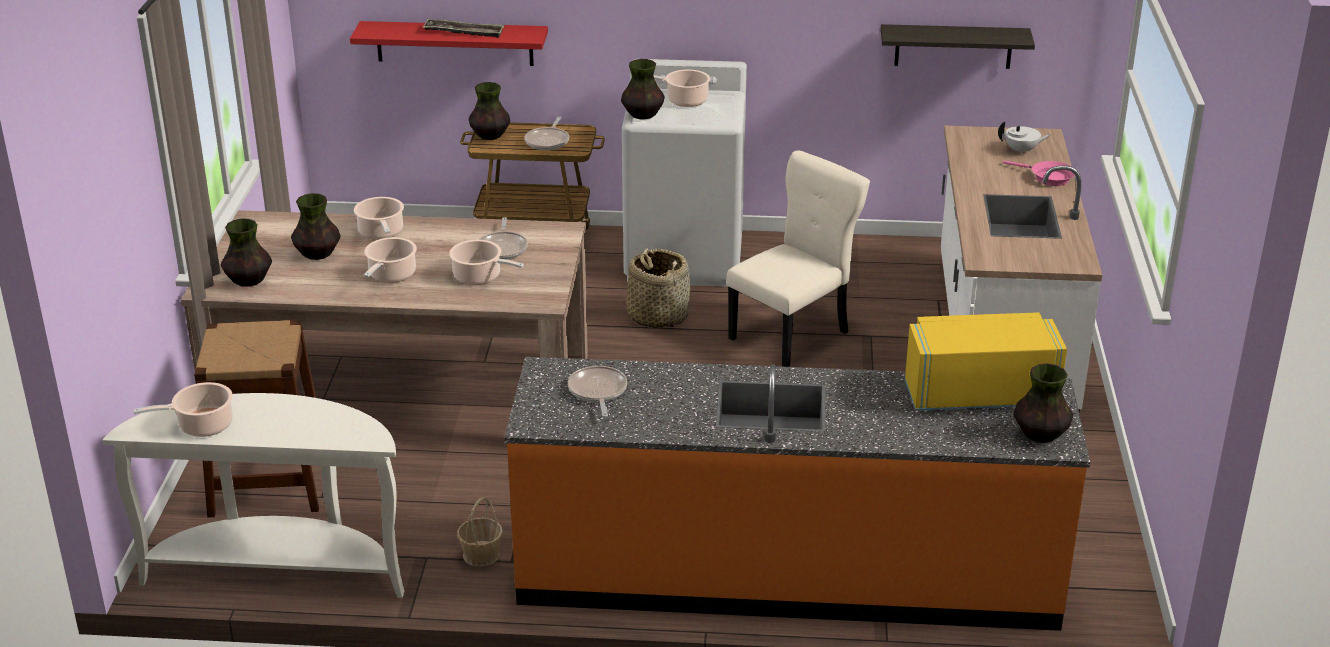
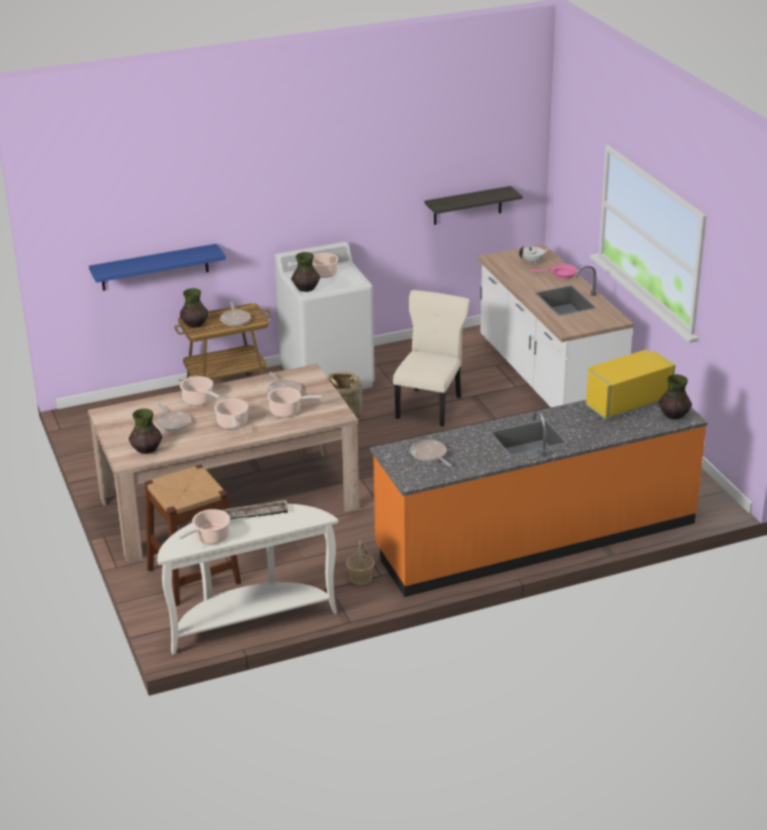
camera: 25 degrees left, 0 degrees up
vase [291,193,341,260] -> frying pan [156,403,191,432]
red shelf [350,21,548,66] -> blue shelf [89,244,226,291]
tray [423,19,504,38] -> tray moved to [222,500,289,519]

